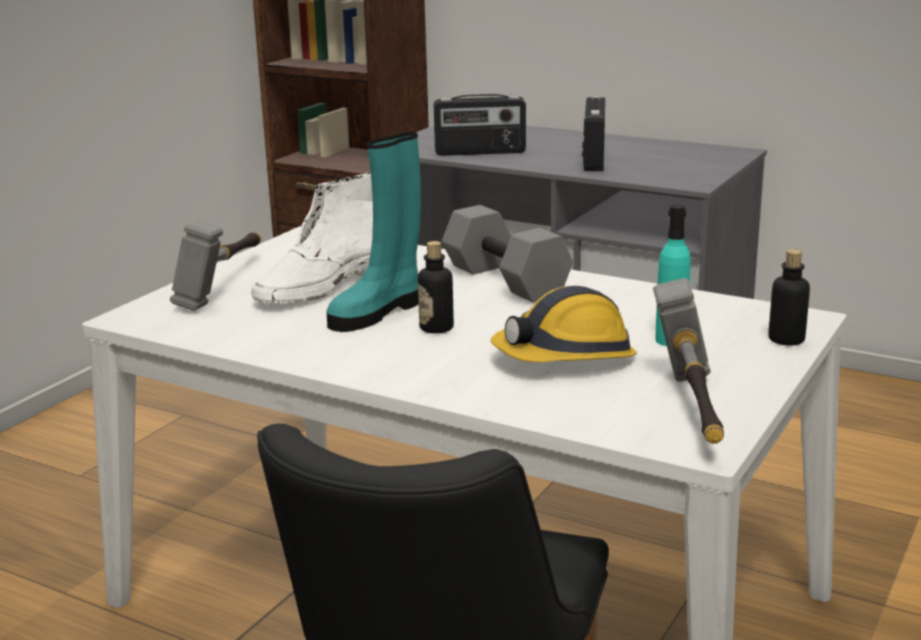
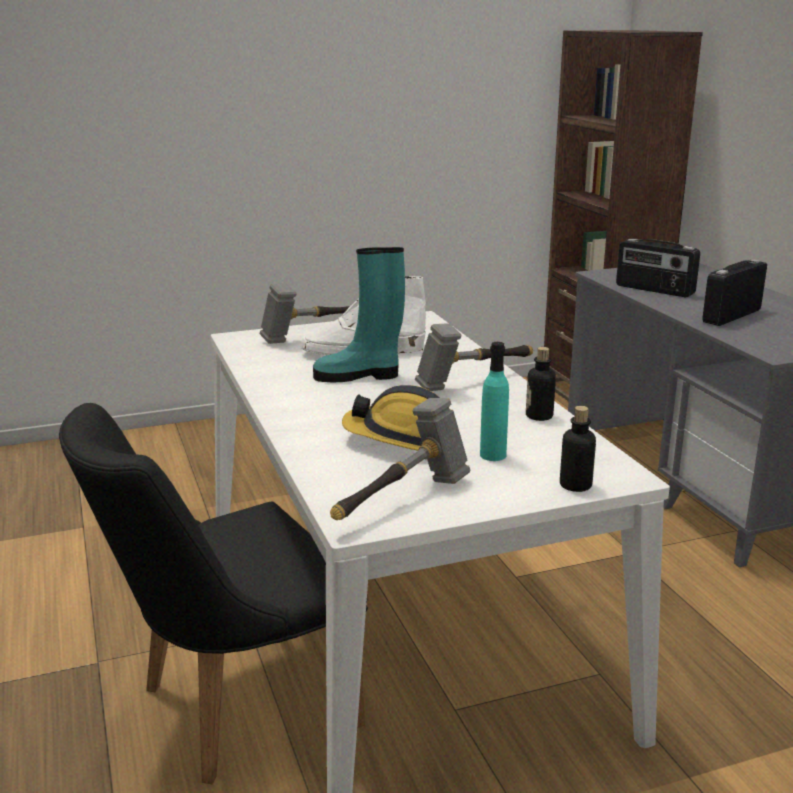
camera: 40 degrees right, 0 degrees up
bottle [418,241,454,333] -> bottle moved to [526,347,556,421]
grey dumbbell [442,205,573,303] -> hammer [415,323,533,391]

